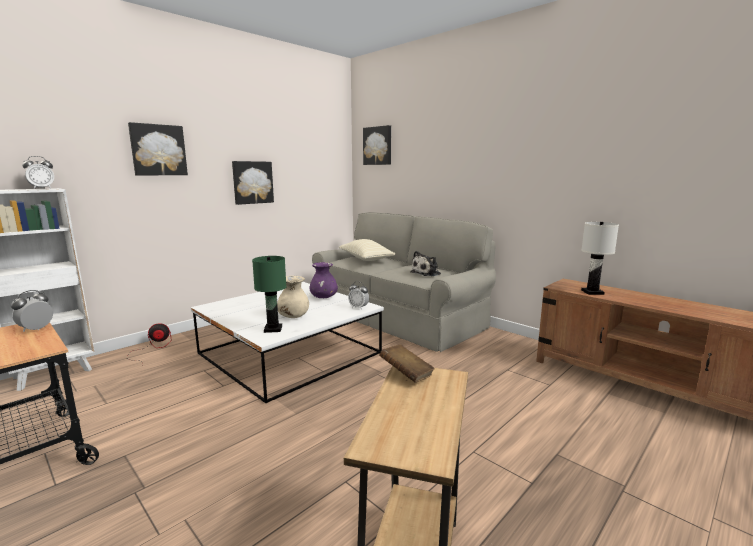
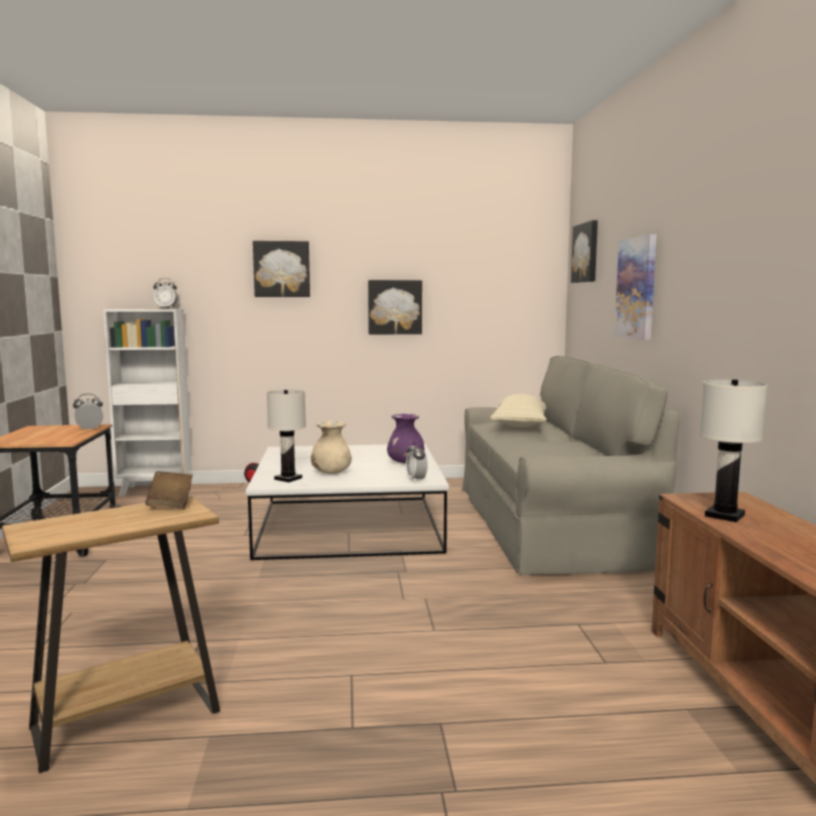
camera: 40 degrees right, 5 degrees down
green table lamp [252,256,287,333] -> white table lamp [267,390,306,482]
plush toy [410,251,441,276] -> none
none -> picture [614,234,657,340]

